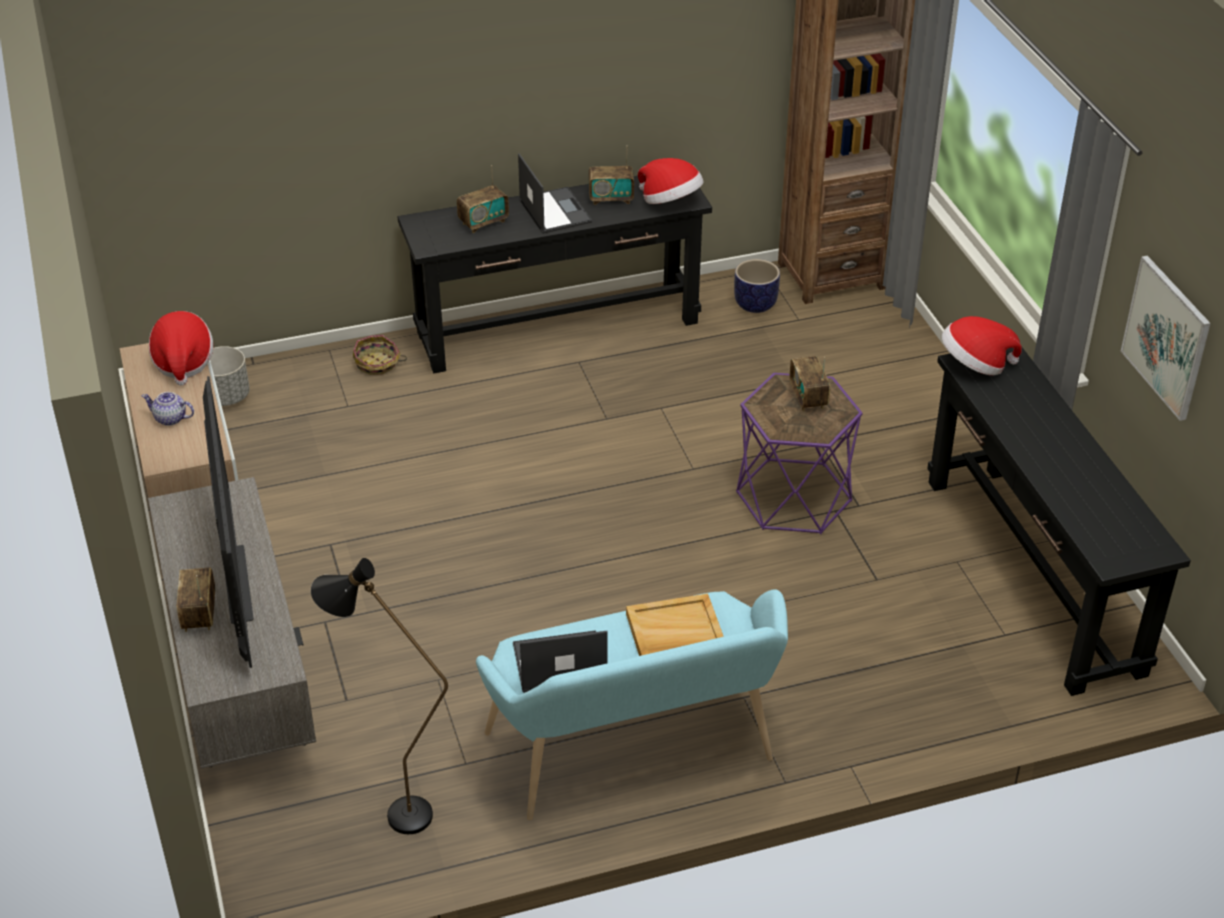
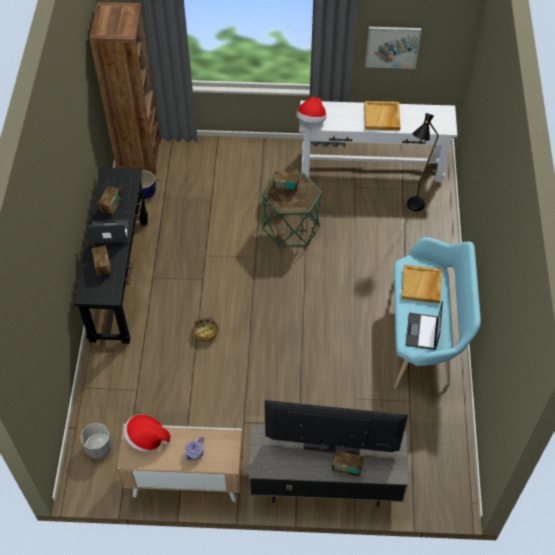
camera: 70 degrees left, 15 degrees up
black floor lamp [311,558,448,834] -> black floor lamp moved to [407,113,438,211]
basket [353,335,407,375] -> basket moved to [192,317,220,342]
hat [638,158,704,204] -> none
purple side table [736,373,863,534] -> green side table [262,173,322,247]
black console table [927,346,1191,696] -> white console table [299,101,457,182]
none -> beige tray [364,101,401,130]

